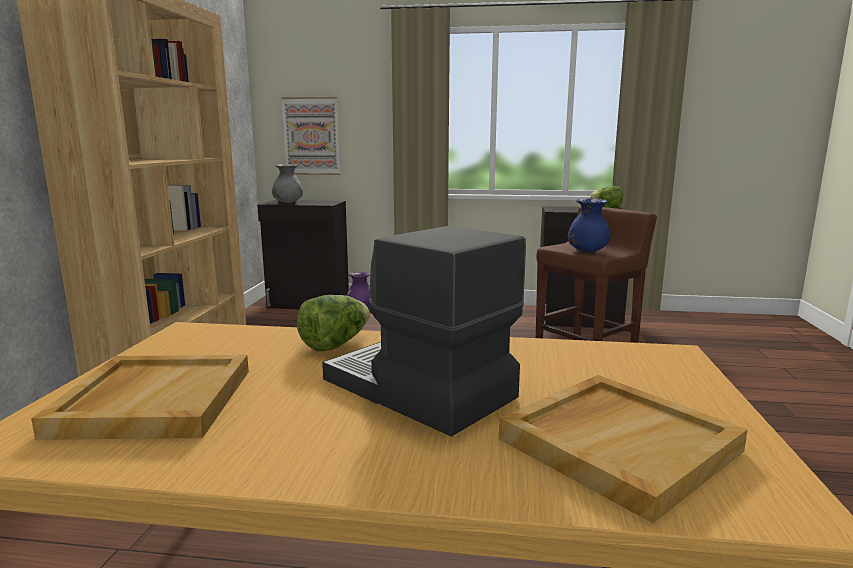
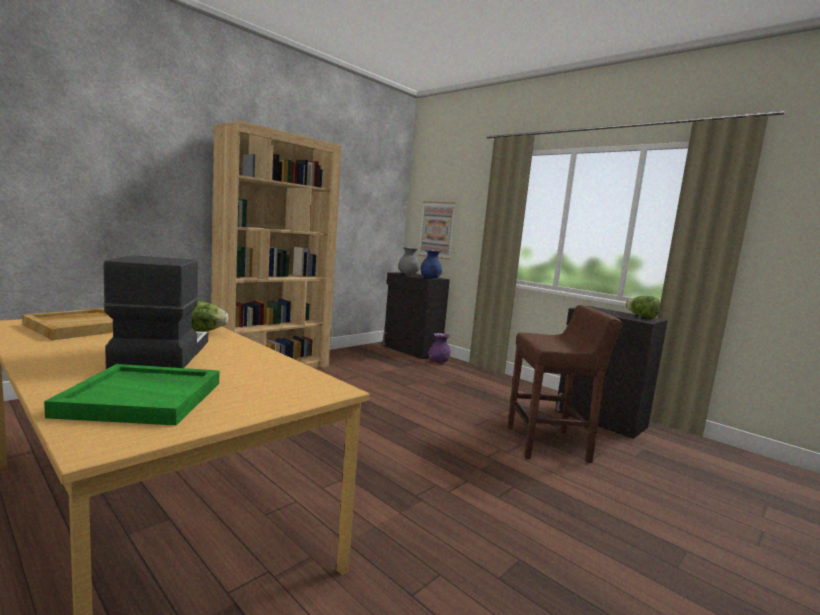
camera: 35 degrees right, 5 degrees down
beige tray [499,375,748,523] -> green tray [44,364,220,425]
blue vase [568,198,611,252] -> blue vase moved to [421,250,442,279]

